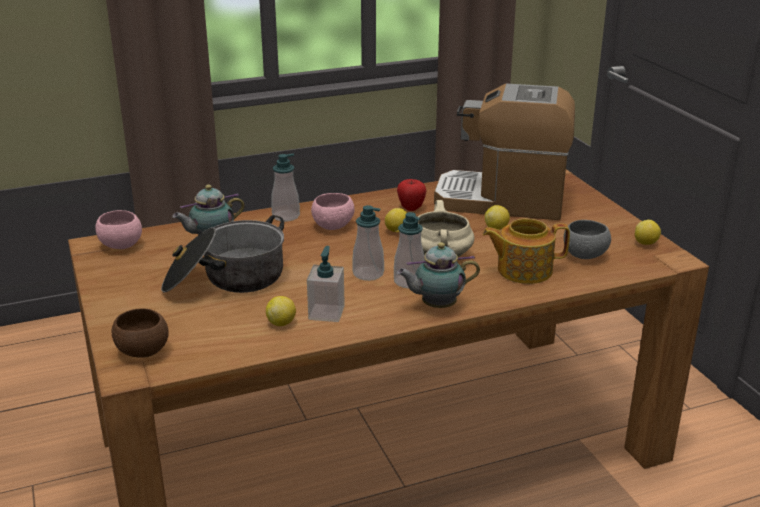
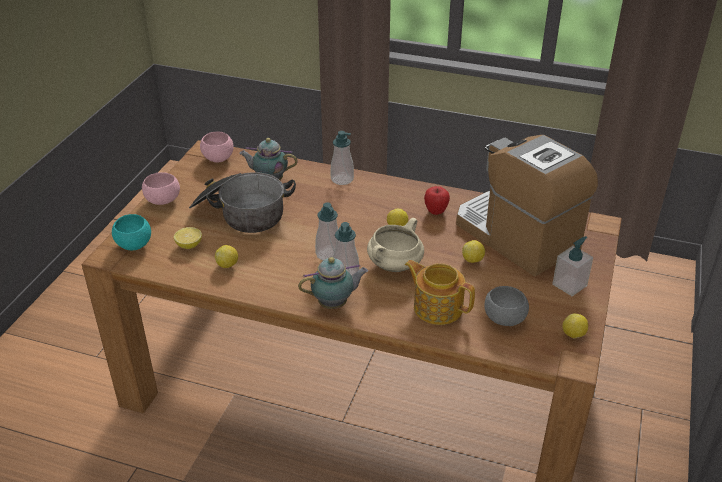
camera: 40 degrees right, 10 degrees up
brown bowl [112,309,169,357] -> turquoise bowl [112,214,151,250]
soap dispenser [307,246,345,322] -> soap dispenser moved to [552,236,593,296]
pink bowl [311,193,355,230] -> pink bowl moved to [142,172,180,205]
teapot [397,242,480,308] -> teapot turned 135 degrees clockwise [298,257,368,309]
none -> lemon [174,227,202,249]

